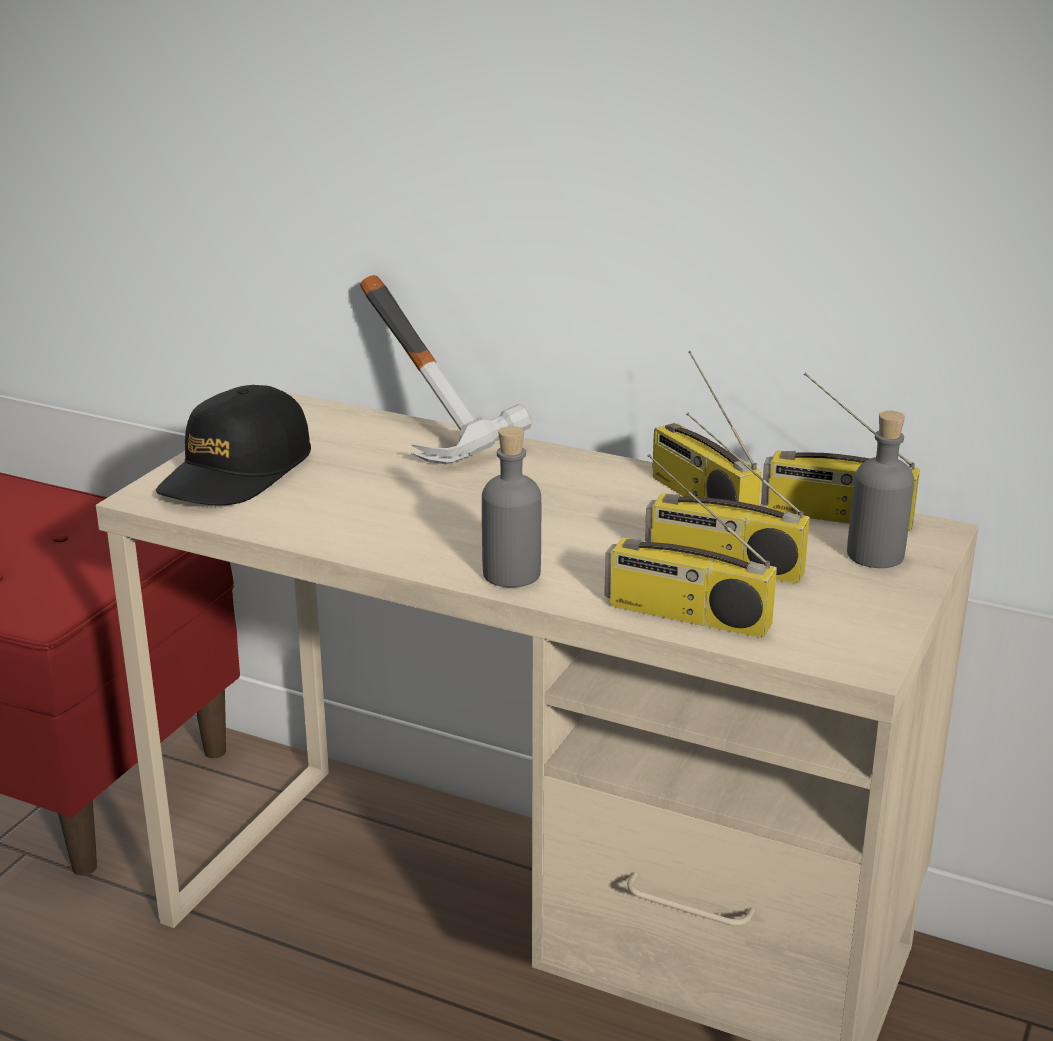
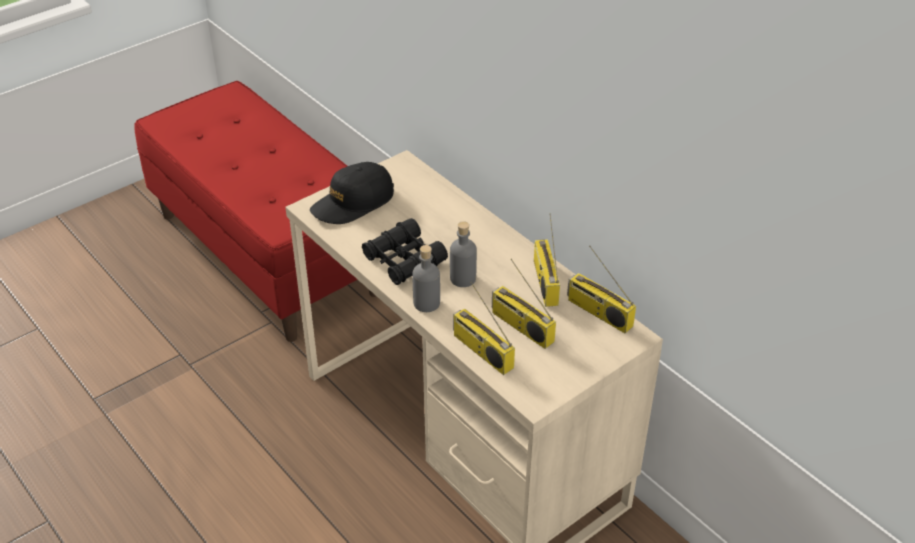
camera: 25 degrees right, 15 degrees up
hammer [360,275,532,464] -> none
grey bottle [847,411,914,568] -> grey bottle moved to [450,221,477,287]
none -> black binoculars [362,218,448,285]

